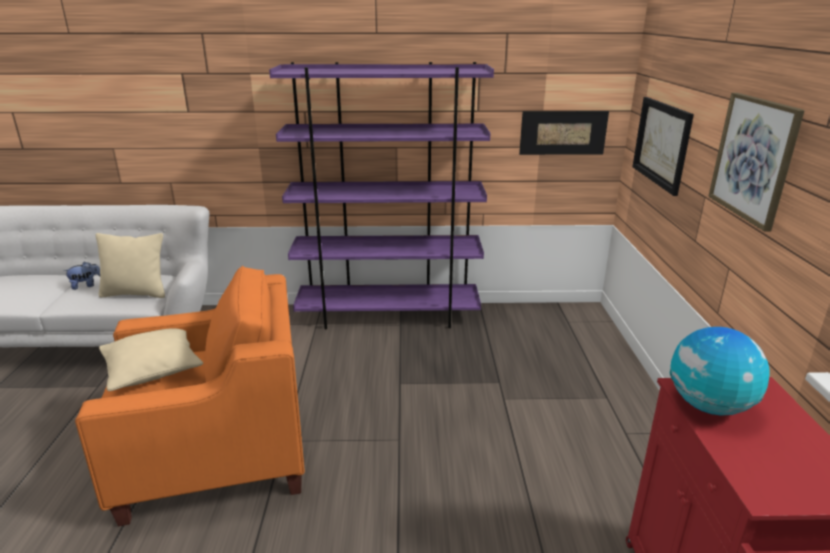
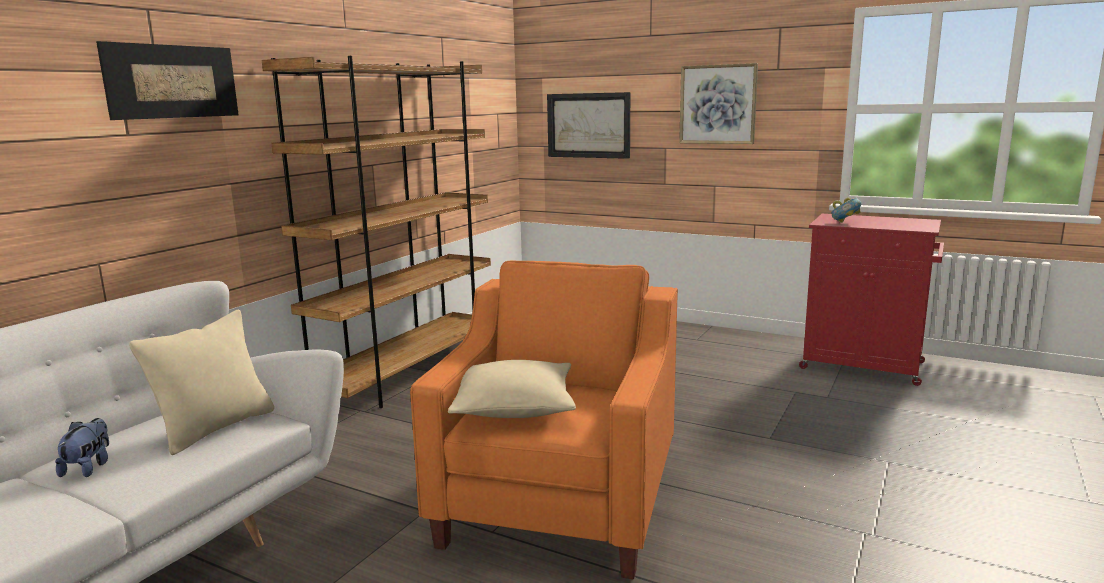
camera: 60 degrees left, 10 degrees down
purple bookcase [269,62,494,329] -> brown bookcase [262,56,491,408]
picture [519,111,609,155] -> picture moved to [96,41,239,120]
globe [670,327,770,416] -> bowl [831,198,861,223]

